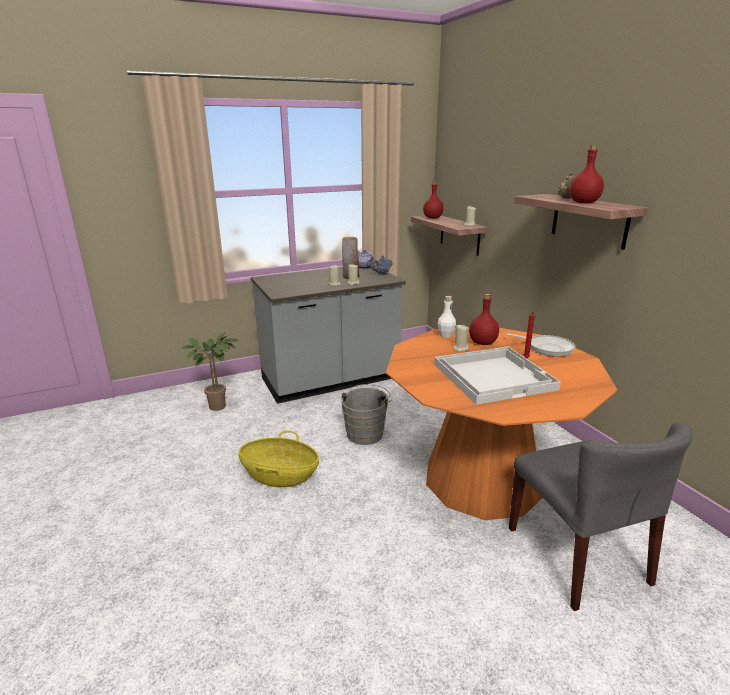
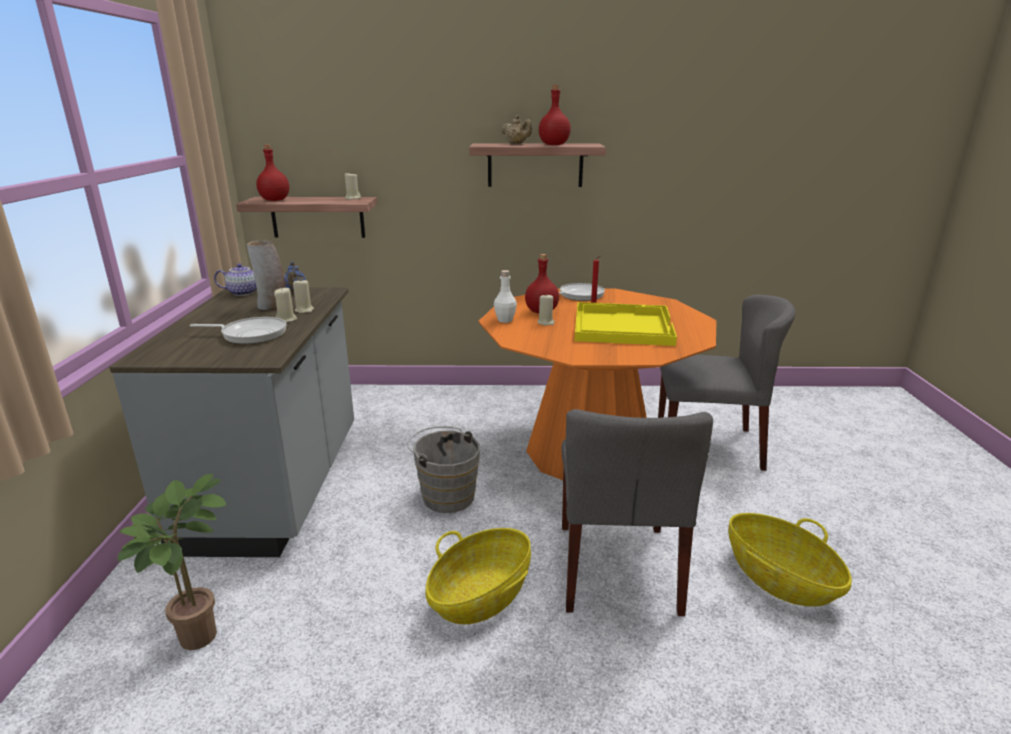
camera: 65 degrees left, 0 degrees up
white tray [434,347,561,405] -> yellow tray [575,302,677,346]
none -> frying pan [190,317,287,344]
none -> grey chair [562,409,713,616]
none -> basket [728,513,852,607]

